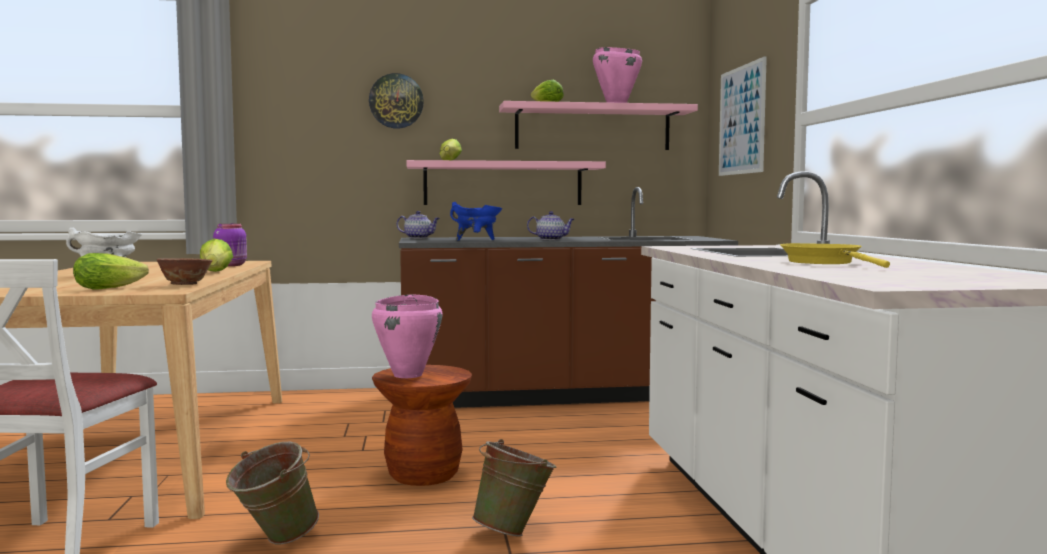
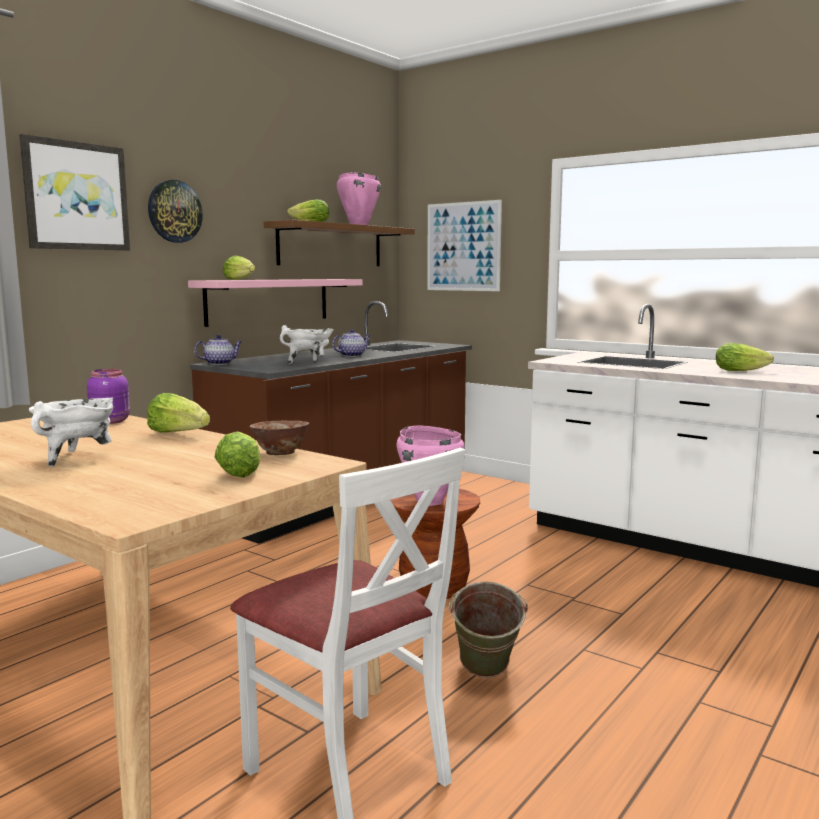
camera: 45 degrees left, 5 degrees up
blue cooking pot [450,202,502,240] -> white cooking pot [280,325,334,364]
green bucket [472,439,556,536] -> none
pink shelf [499,101,698,150] -> brown shelf [264,220,415,266]
yellow frying pan [780,243,890,268] -> lettuce [716,343,774,371]
none -> picture [19,134,130,251]

